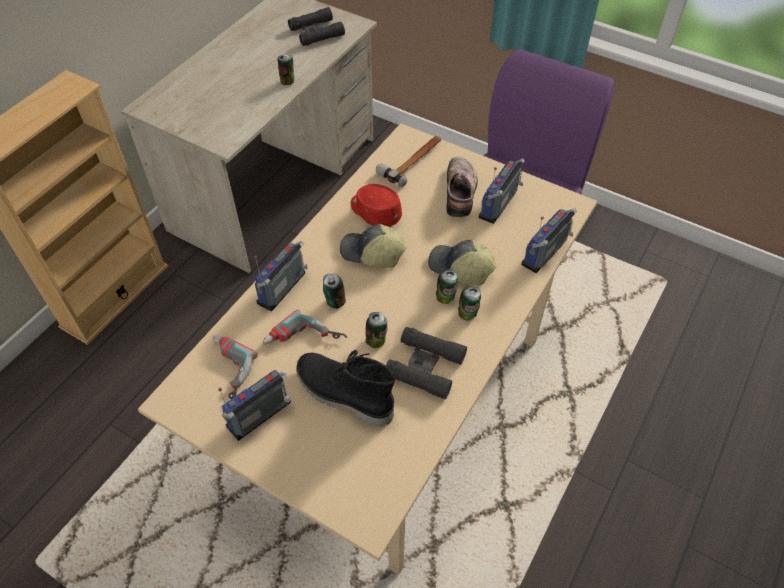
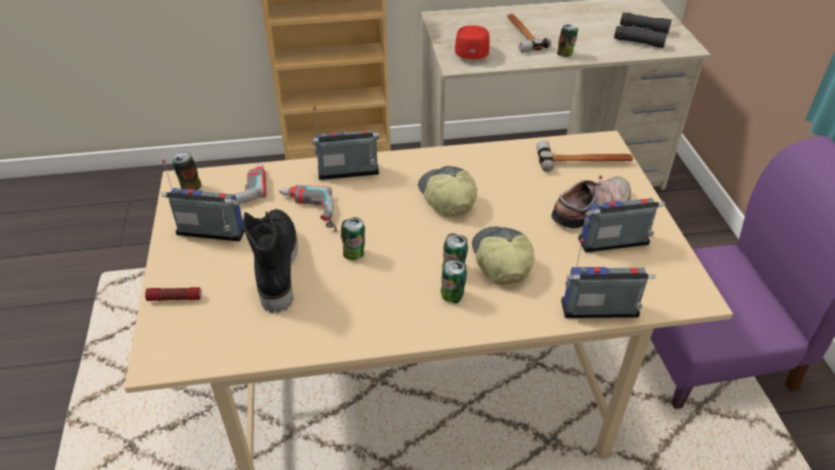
camera: 50 degrees right, 10 degrees down
can [323,274,346,309] -> can moved to [173,152,201,190]
red cap [351,184,402,227] -> red cap moved to [455,25,490,59]
black binoculars [386,327,467,399] -> none
none -> flashlight [145,287,202,301]
none -> hammer [507,14,551,52]

